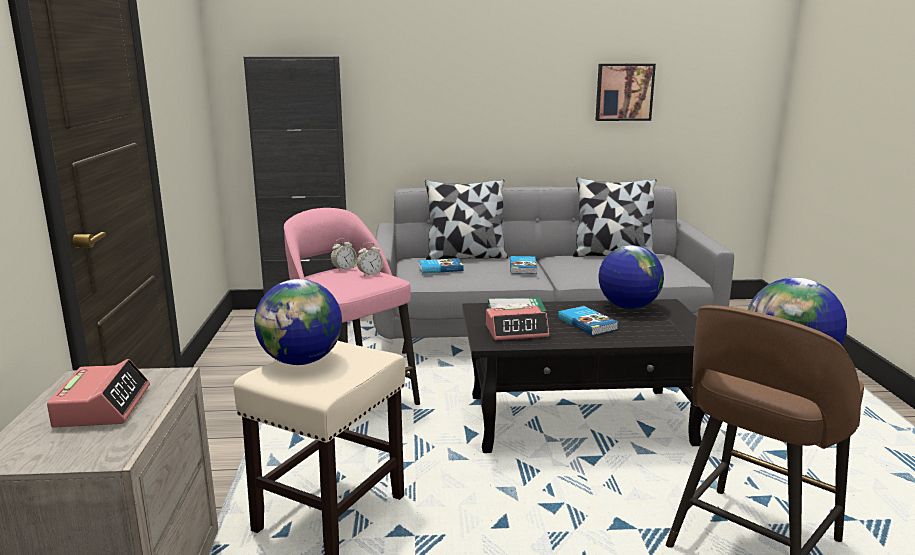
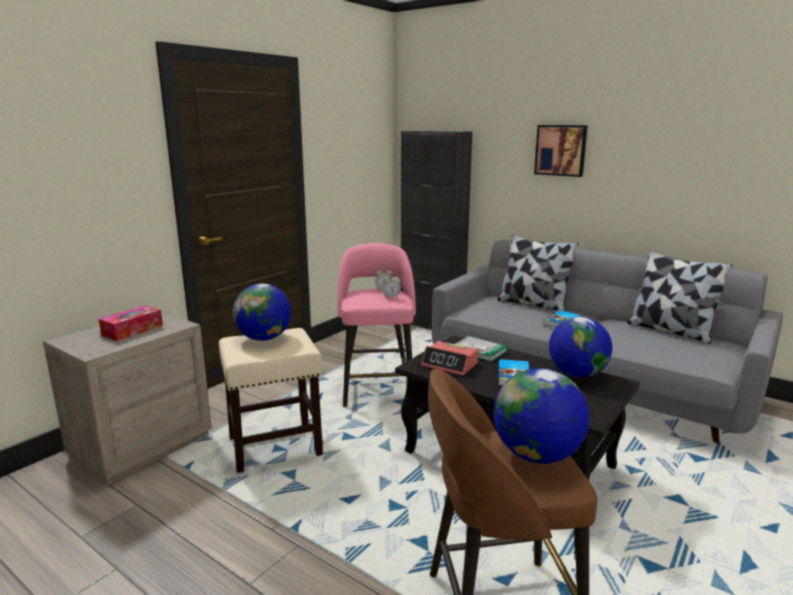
camera: 40 degrees right, 0 degrees up
alarm clock [47,359,150,428] -> tissue box [99,305,163,341]
book [419,258,463,273] -> none
picture [595,64,656,121] -> picture moved to [534,125,588,177]

